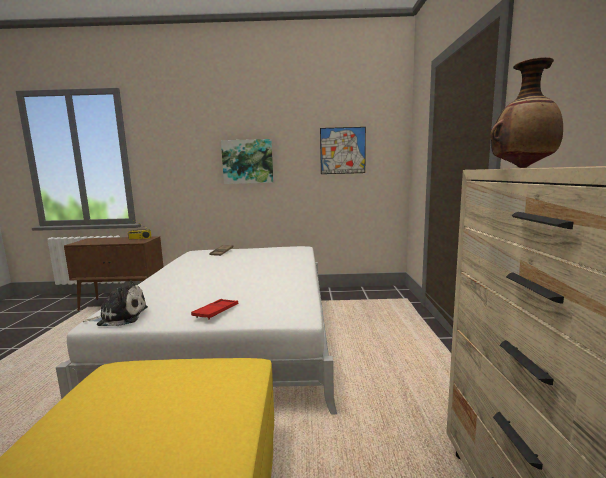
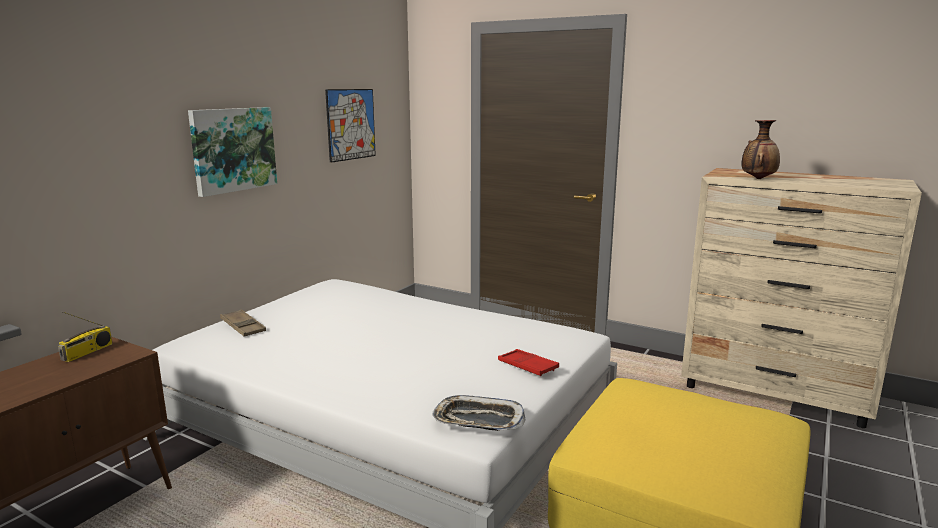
camera: 60 degrees left, 5 degrees up
plush toy [83,281,148,326] -> tray [432,395,526,431]

